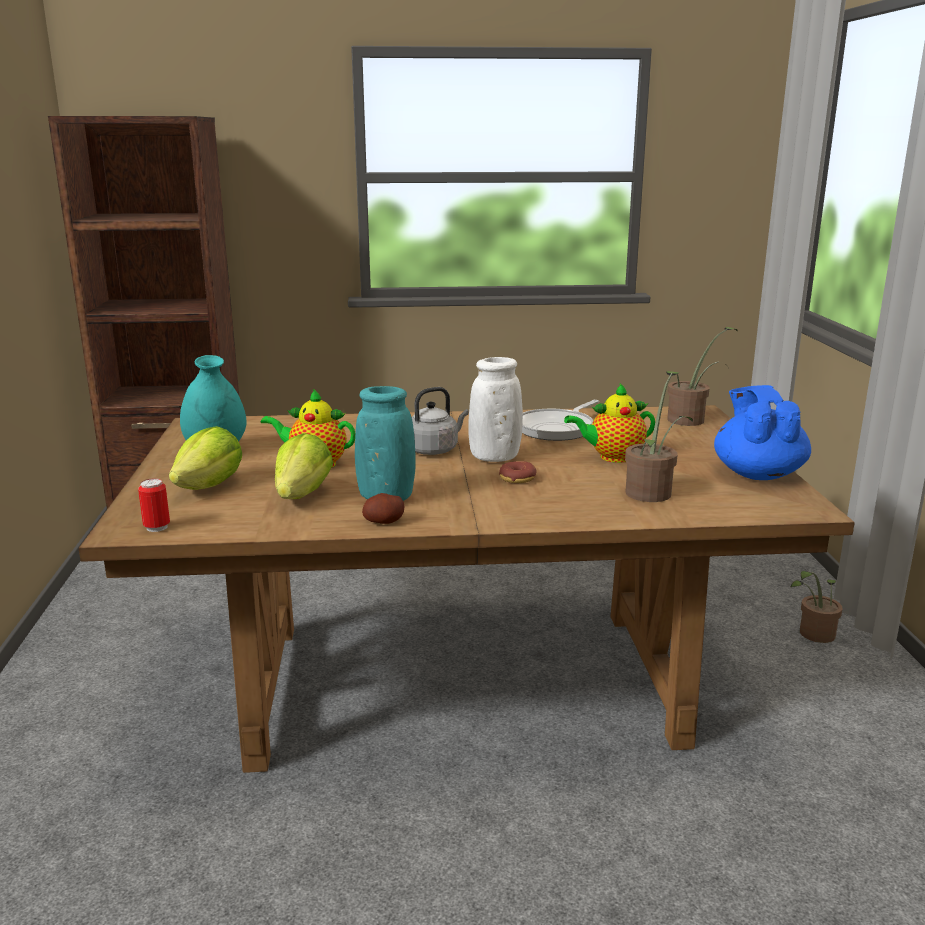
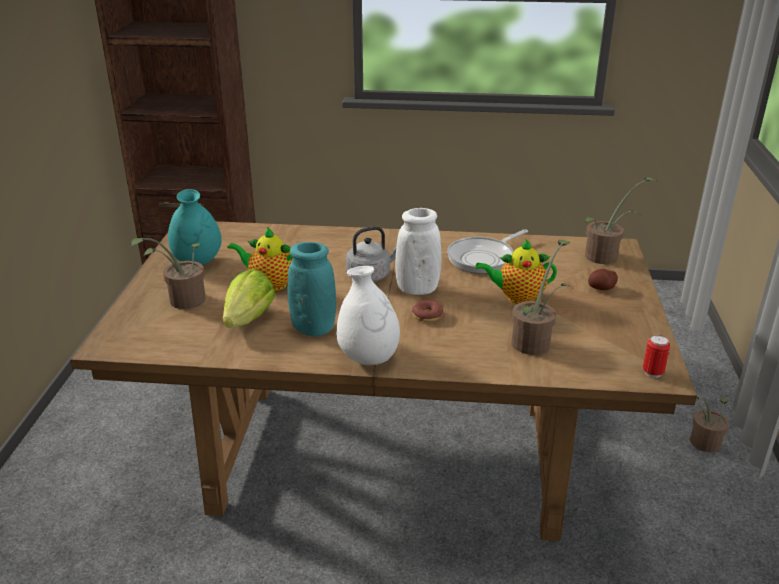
camera: 10 degrees right, 10 degrees up
can [138,478,170,532] -> can moved to [643,335,670,378]
lettuce [169,426,242,490] -> potted plant [131,238,206,309]
potato [362,493,404,524] -> potato moved to [588,269,618,290]
blue teapot [714,385,811,480] -> none
none -> white vase [337,266,400,365]

